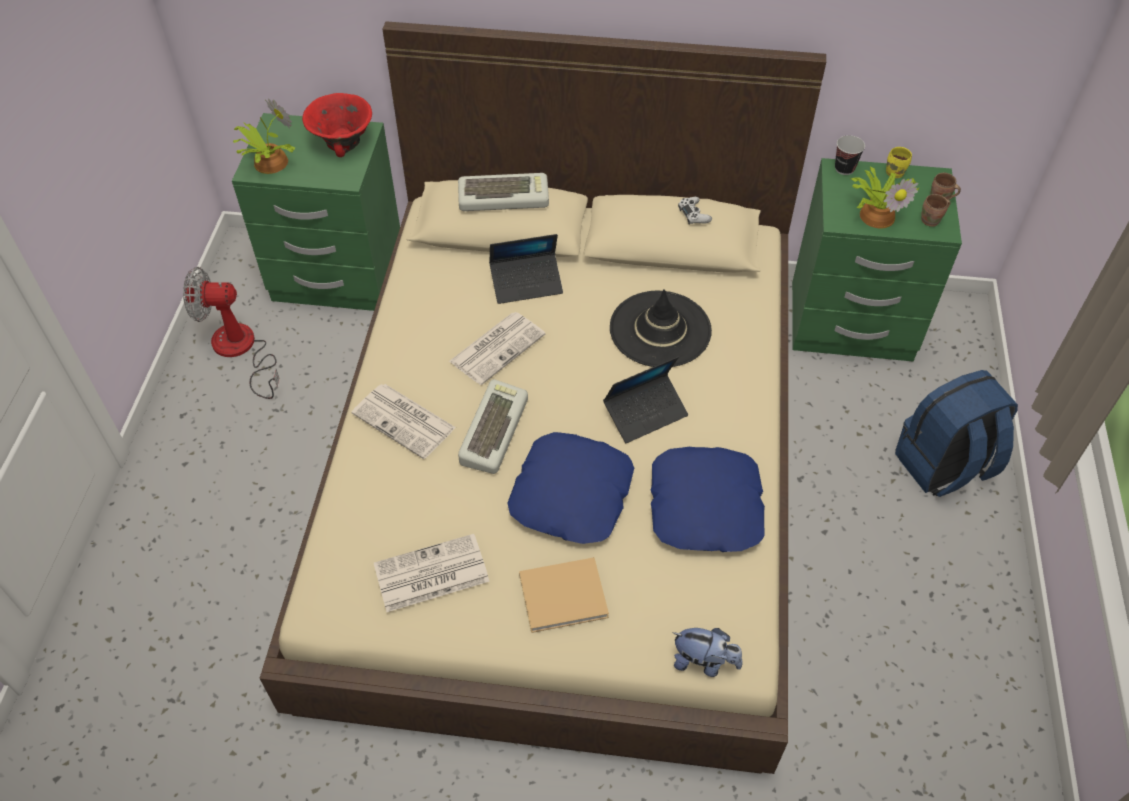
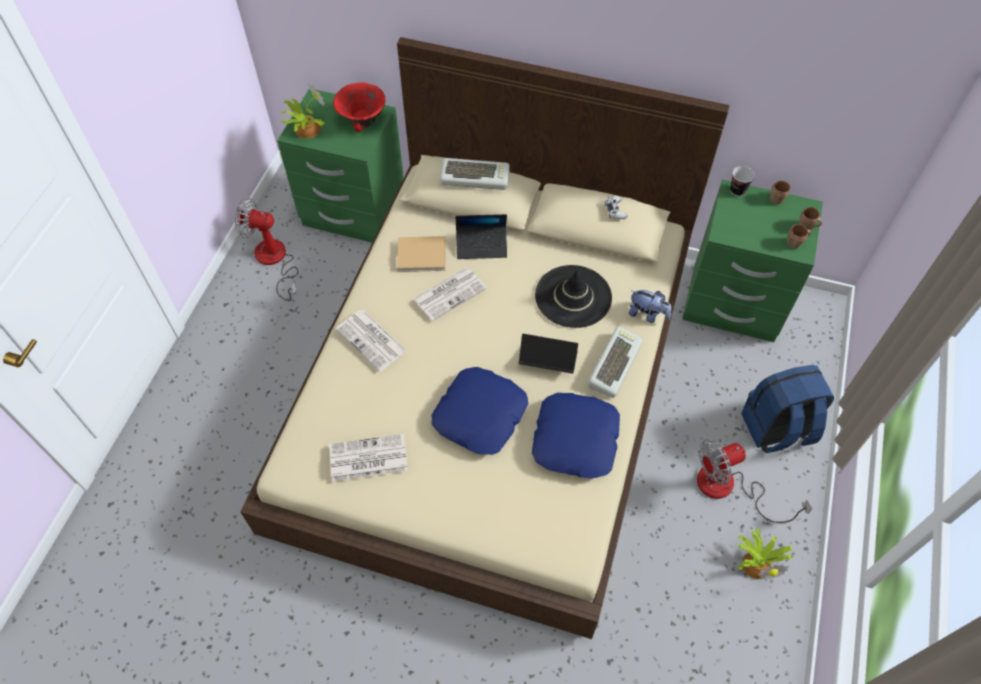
camera: 10 degrees right, 5 degrees up
keyboard [458,379,528,474] -> keyboard moved to [588,326,643,398]
beige book [519,557,609,633] -> beige book moved to [397,236,446,272]
laptop [603,357,688,443] -> laptop turned 150 degrees counterclockwise [519,334,578,374]
plush toy [673,628,743,677] -> plush toy moved to [629,290,671,323]
potted plant [850,167,920,228] -> potted plant moved to [738,529,793,580]
yellow mug [886,147,912,178] -> brown mug [770,180,791,204]
none -> fan [697,439,813,523]

